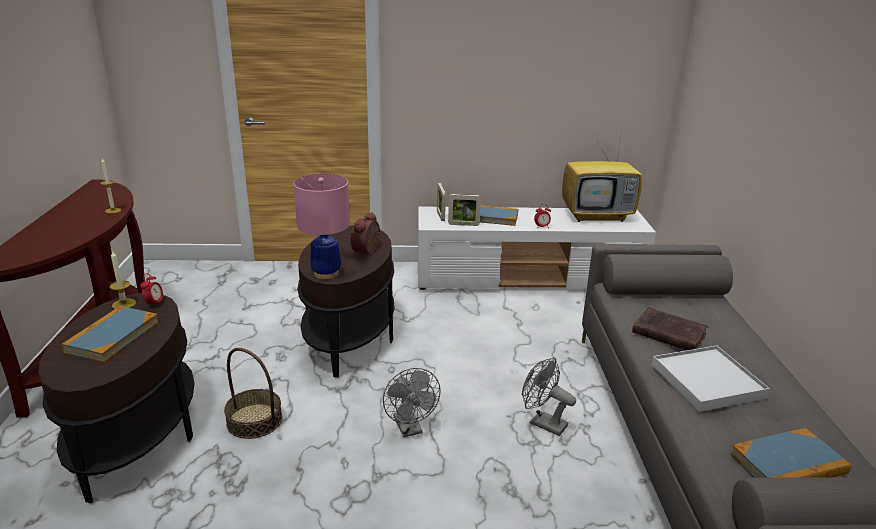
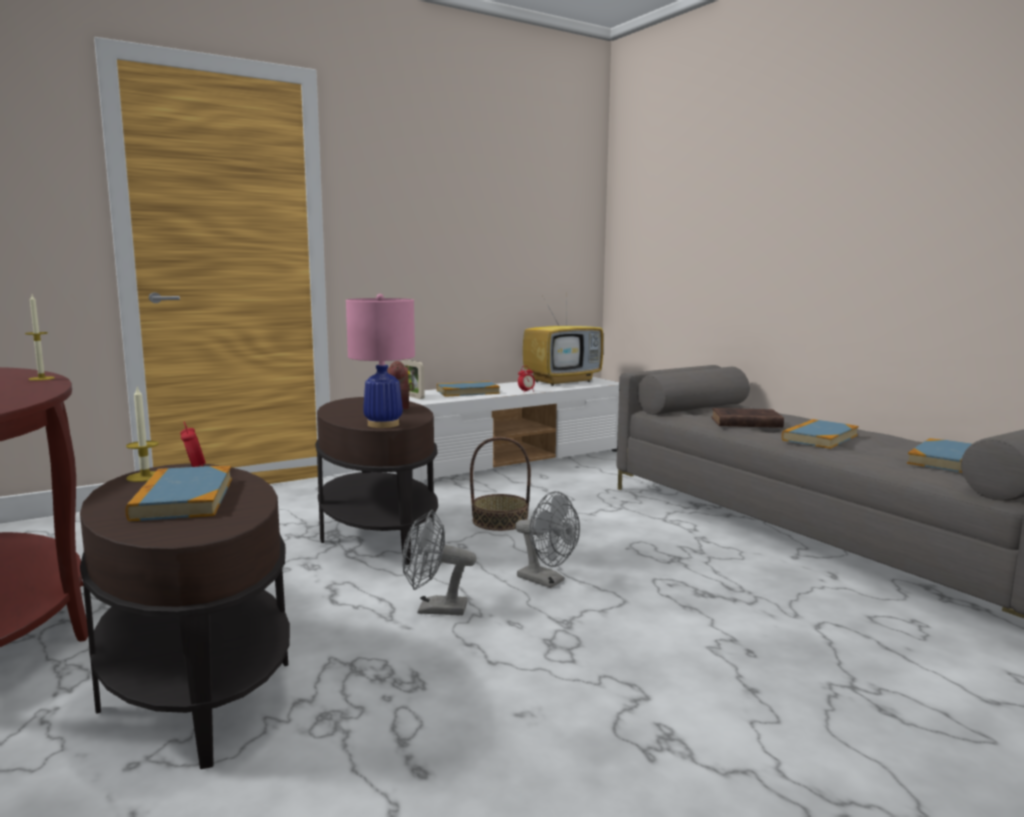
camera: 30 degrees left, 15 degrees down
basket [224,348,282,439] -> basket moved to [470,437,531,531]
picture frame [448,194,481,226] -> none
grey fan [522,357,576,436] -> grey fan moved to [402,510,477,616]
white tray [651,345,770,412] -> book [782,419,859,449]

